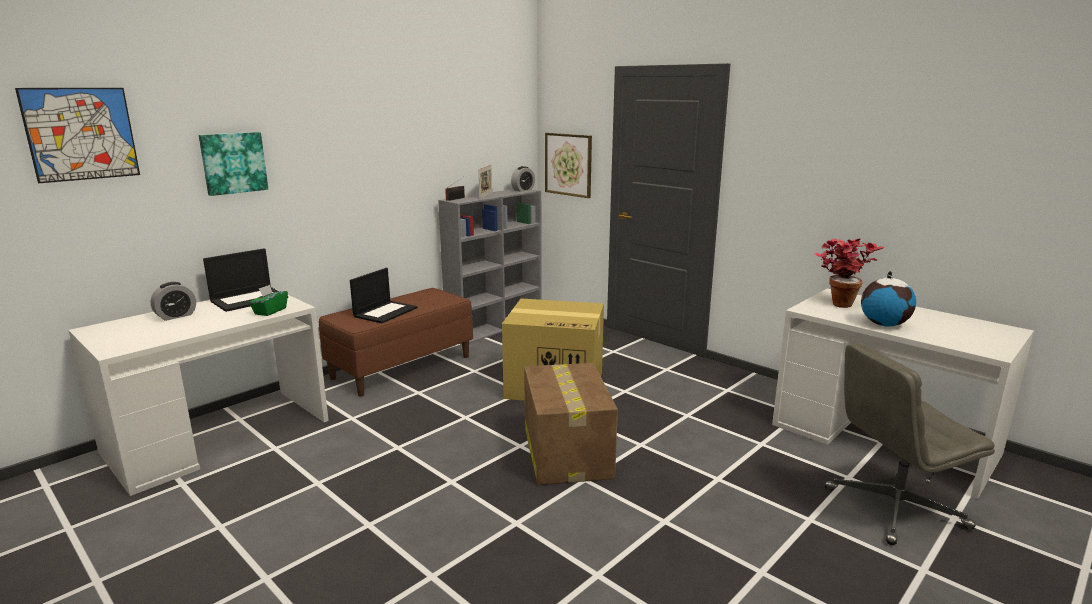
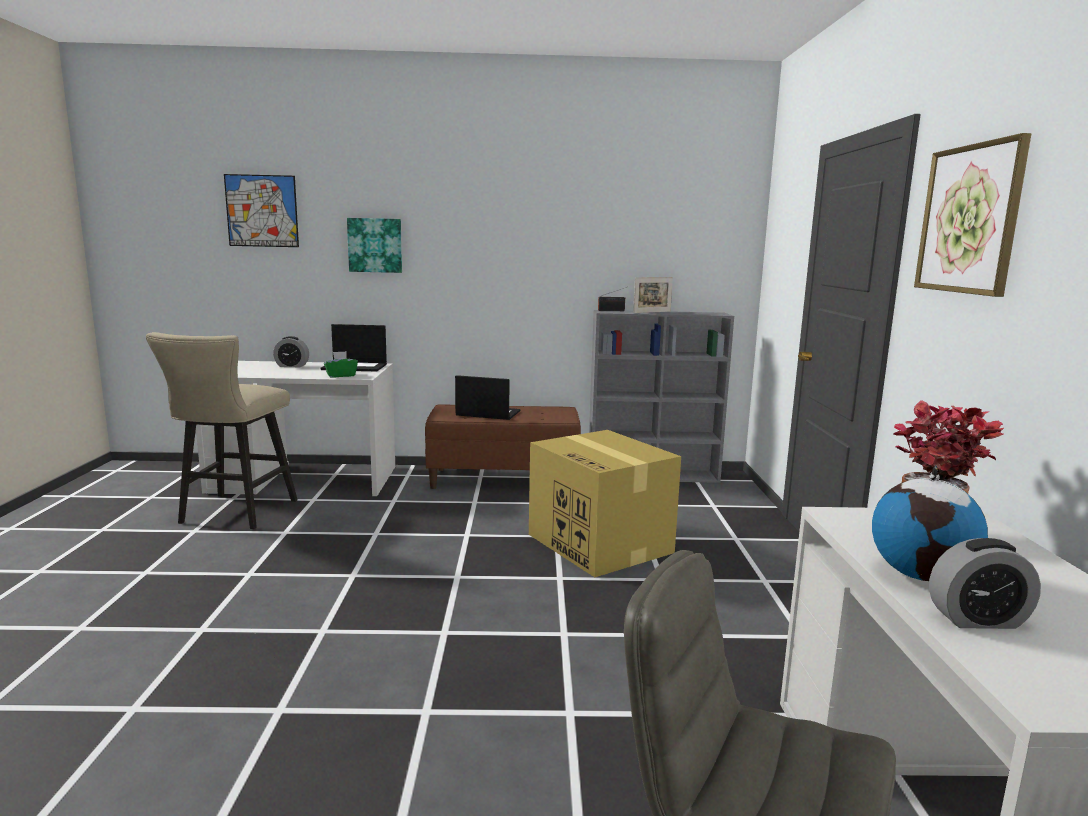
camera: 45 degrees right, 5 degrees down
laptop [350,268,418,323] -> laptop turned 150 degrees counterclockwise [455,375,520,420]
alarm clock [511,166,535,191] -> alarm clock moved to [929,538,1041,629]
cardboard box [524,363,618,485] -> none
picture [545,133,592,198] -> picture moved to [914,133,1031,297]
none -> beige stool [146,332,298,529]

